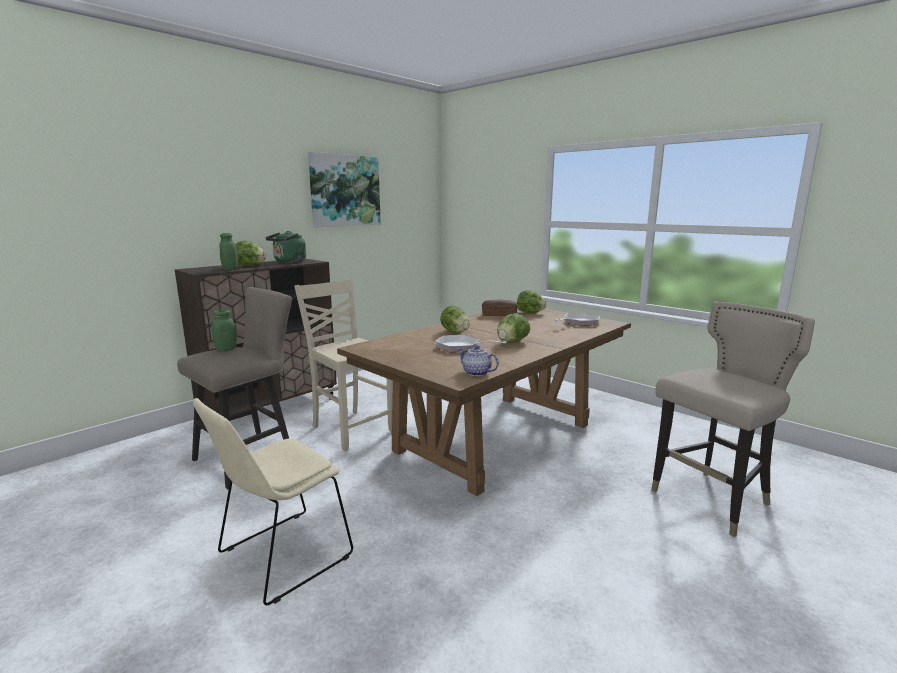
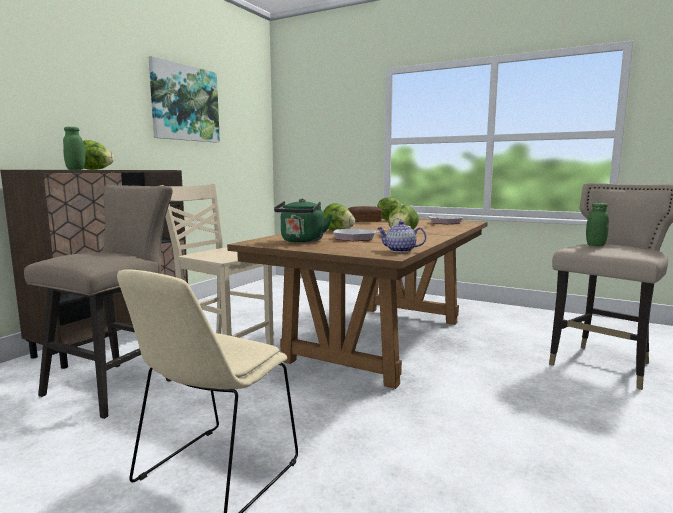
camera: 15 degrees left, 5 degrees down
green jar [212,310,237,352] -> green jar moved to [586,203,609,246]
green kettle [266,231,306,263] -> green kettle moved to [274,199,332,243]

